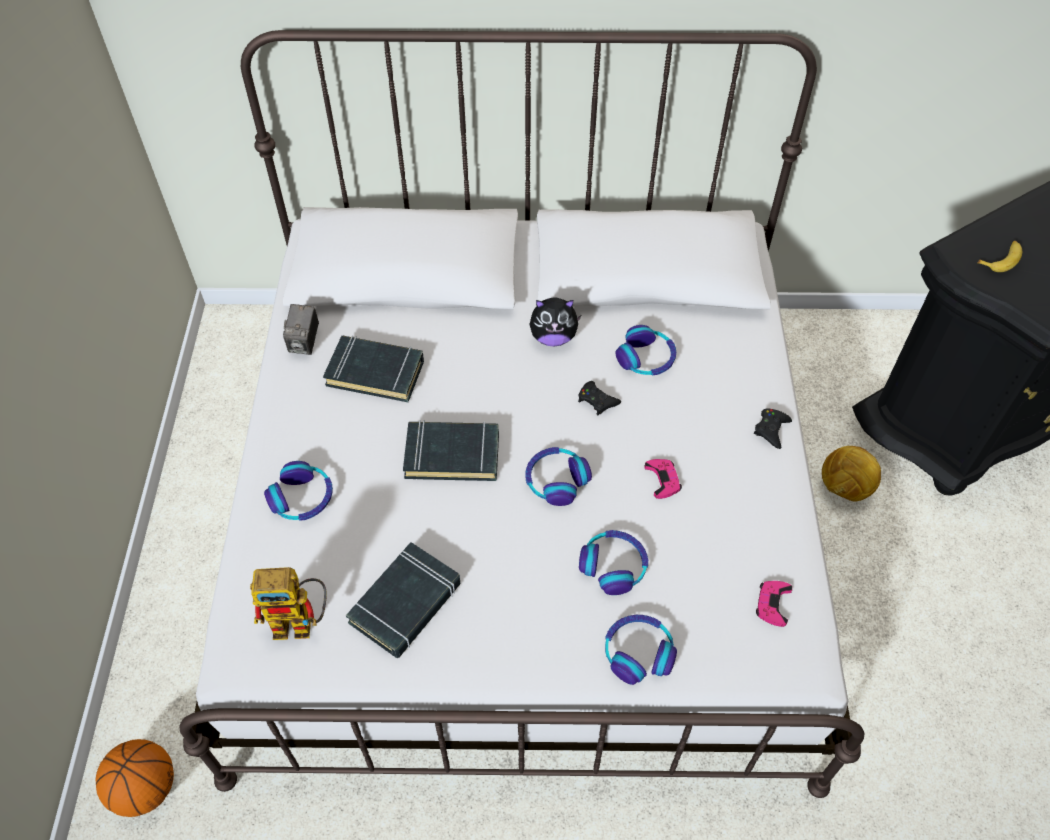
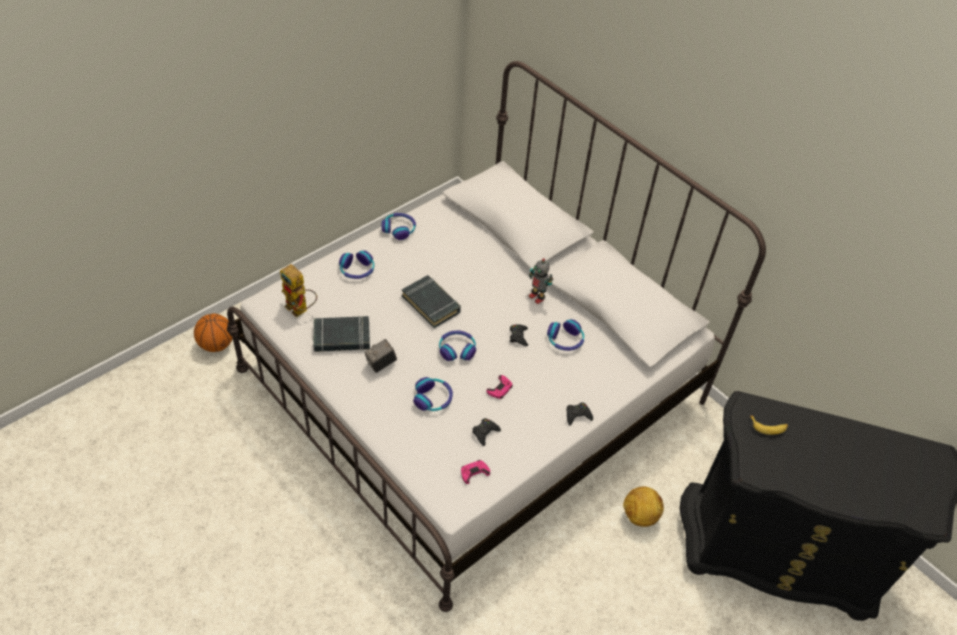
camera: 45 degrees right, 5 degrees down
camera [283,304,319,355] -> camera moved to [364,339,397,373]
black book [323,336,424,402] -> none
plush toy [529,297,582,347] -> toy robot [529,258,553,304]
headphones [605,615,677,685] -> headphones moved to [381,213,416,240]
none -> black game controller [472,418,501,446]

